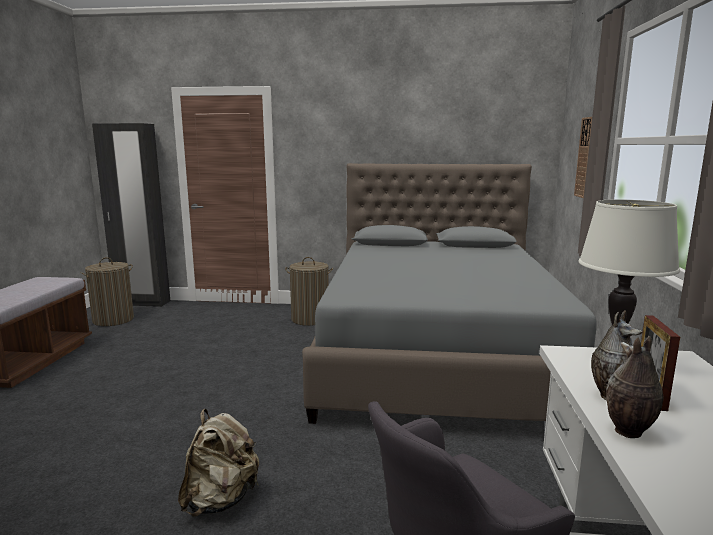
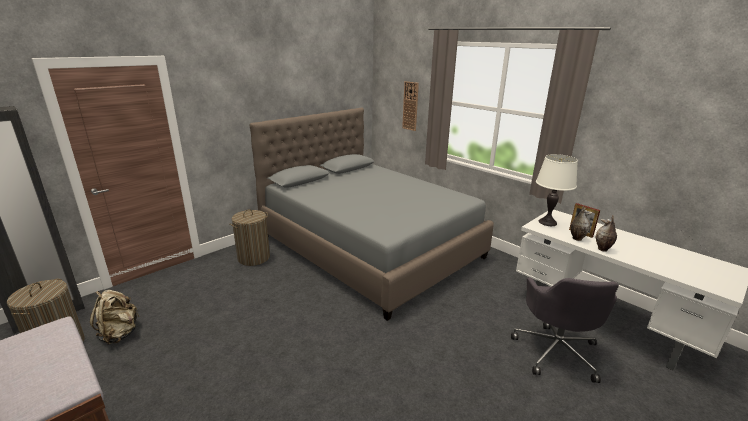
camera: 50 degrees left, 10 degrees up
beige backpack [178,409,259,517] -> beige backpack moved to [90,290,139,345]

